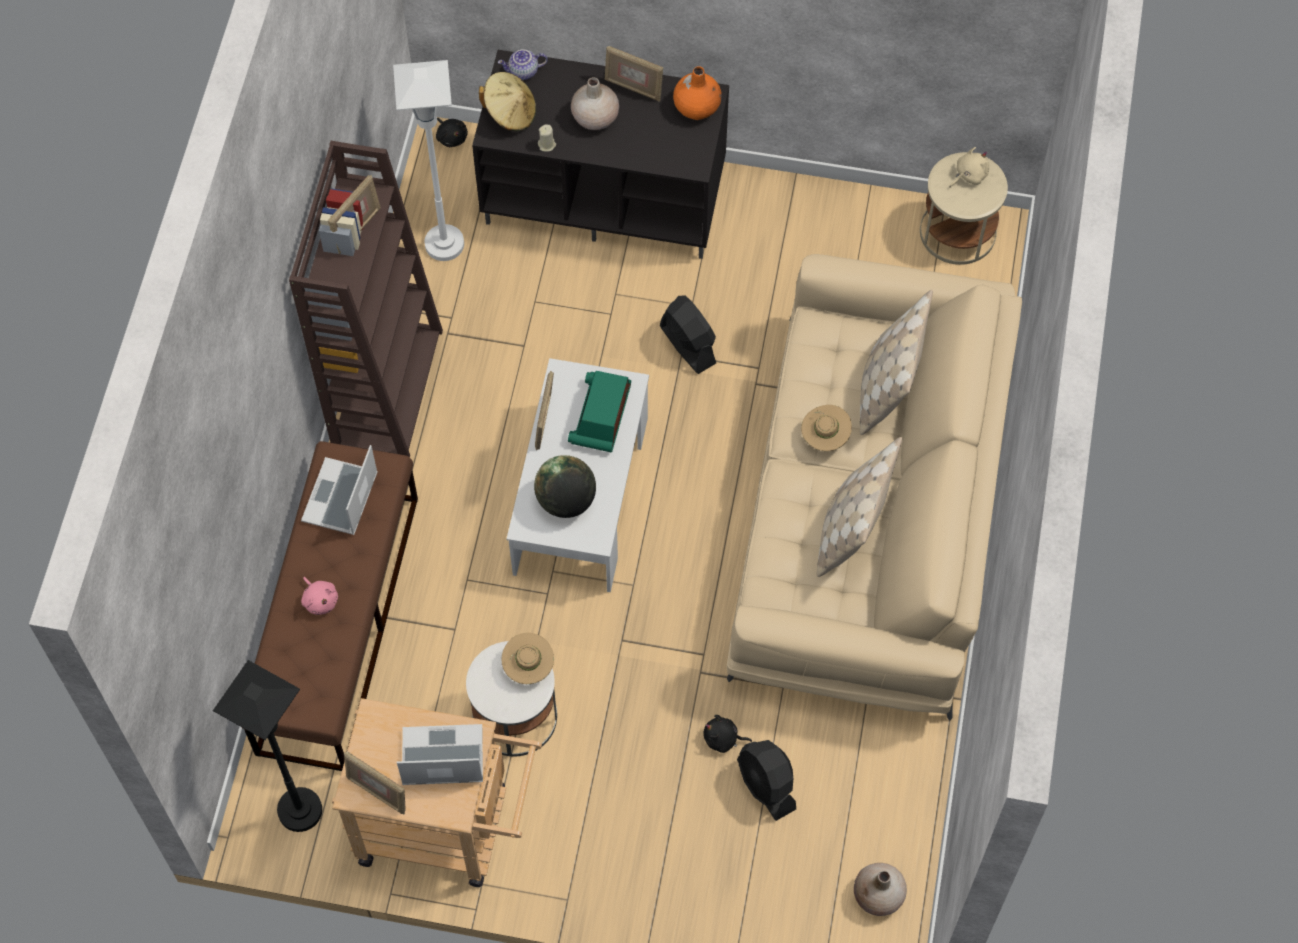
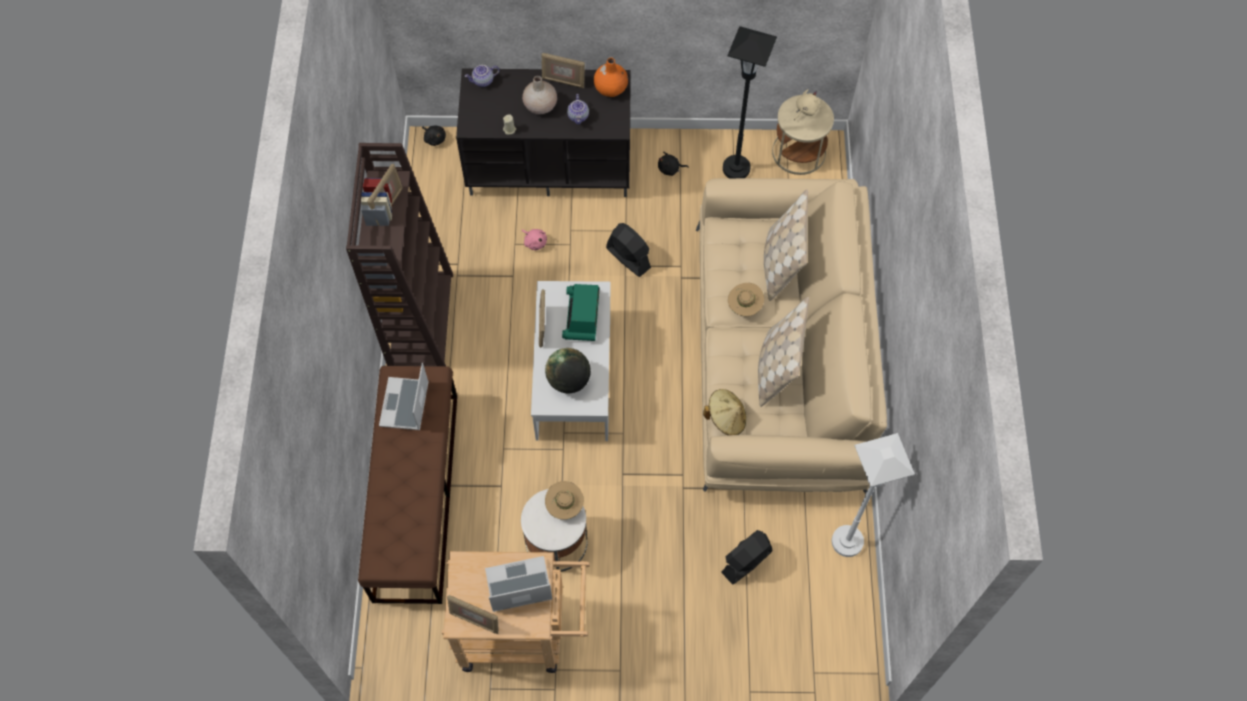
camera: 10 degrees left, 0 degrees up
black floor lamp [213,660,322,832] -> black floor lamp moved to [723,26,777,178]
pink plush toy [301,577,338,615] -> pink plush toy moved to [522,229,547,250]
white floor lamp [393,60,464,261] -> white floor lamp moved to [832,433,915,557]
beige hat [479,72,536,131] -> beige hat moved to [703,389,746,435]
black plush toy [703,715,752,753] -> black plush toy moved to [658,152,689,176]
black fan [737,740,796,821] -> black fan turned 90 degrees clockwise [721,530,772,585]
beige vase [854,863,907,916] -> none
none -> teapot [567,94,589,125]

